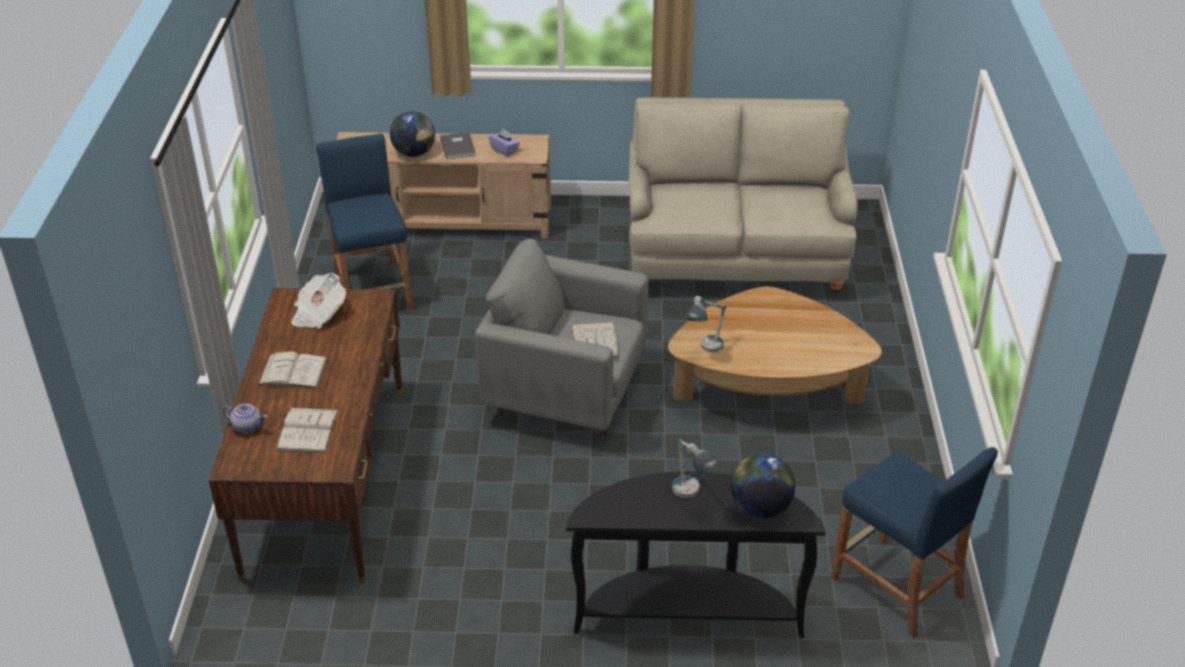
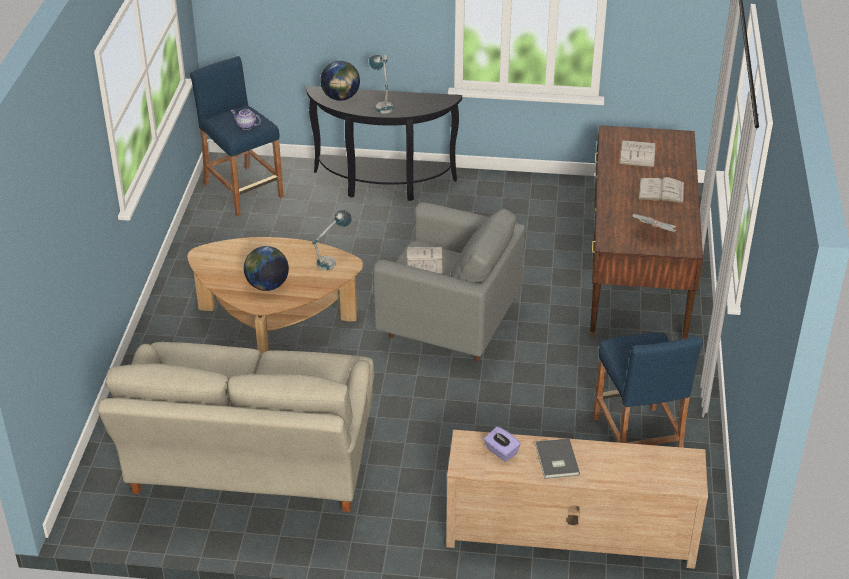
camera: 175 degrees left, 0 degrees up
teapot [223,404,267,434] -> teapot moved to [231,109,261,130]
globe [390,111,435,157] -> globe moved to [244,246,289,291]

